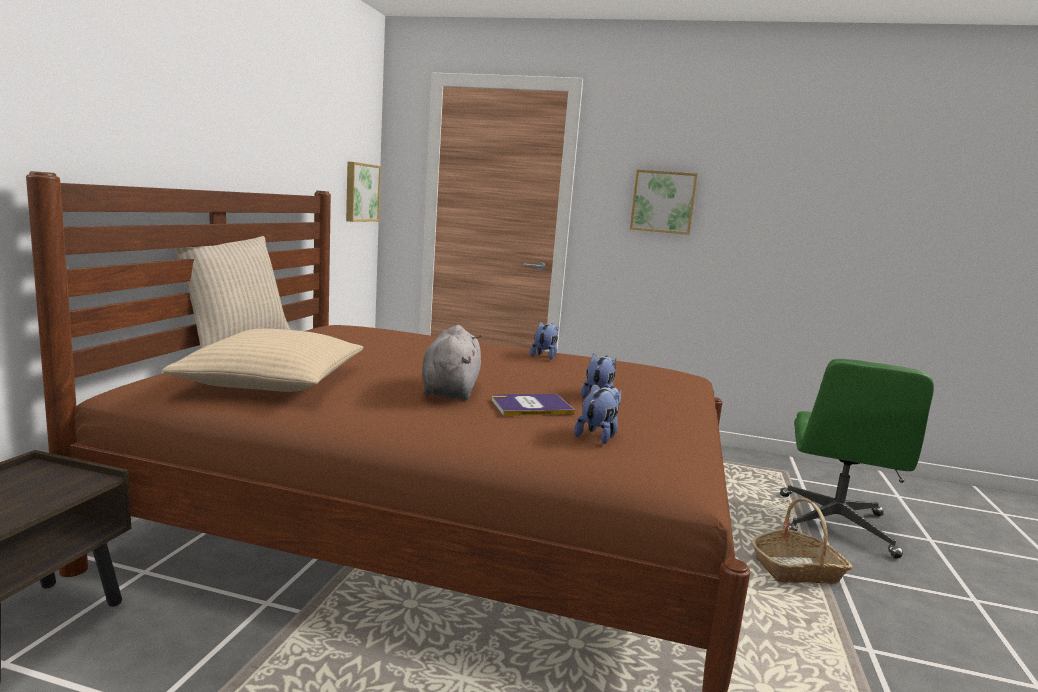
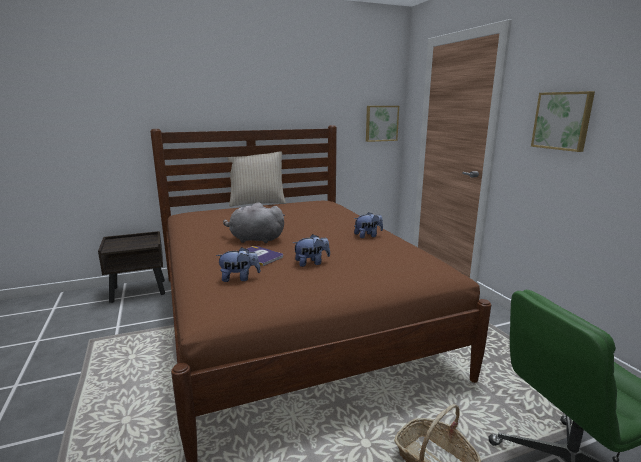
camera: 55 degrees right, 5 degrees up
beige pillow [162,329,363,392] -> none
grey plush toy [422,325,482,400] -> grey plush toy turned 135 degrees counterclockwise [223,203,285,243]

